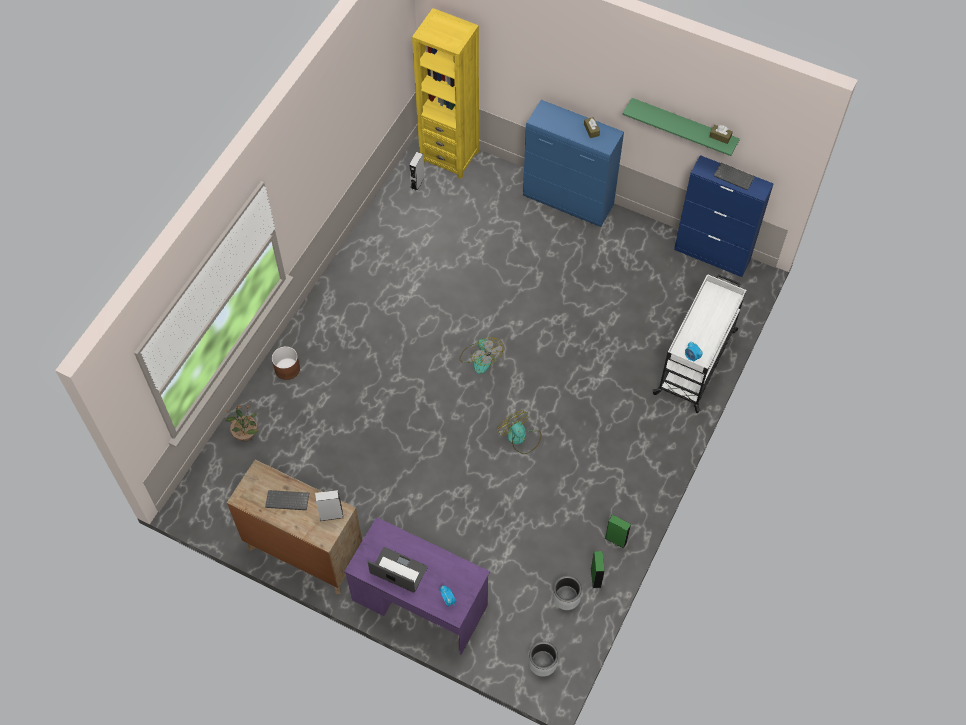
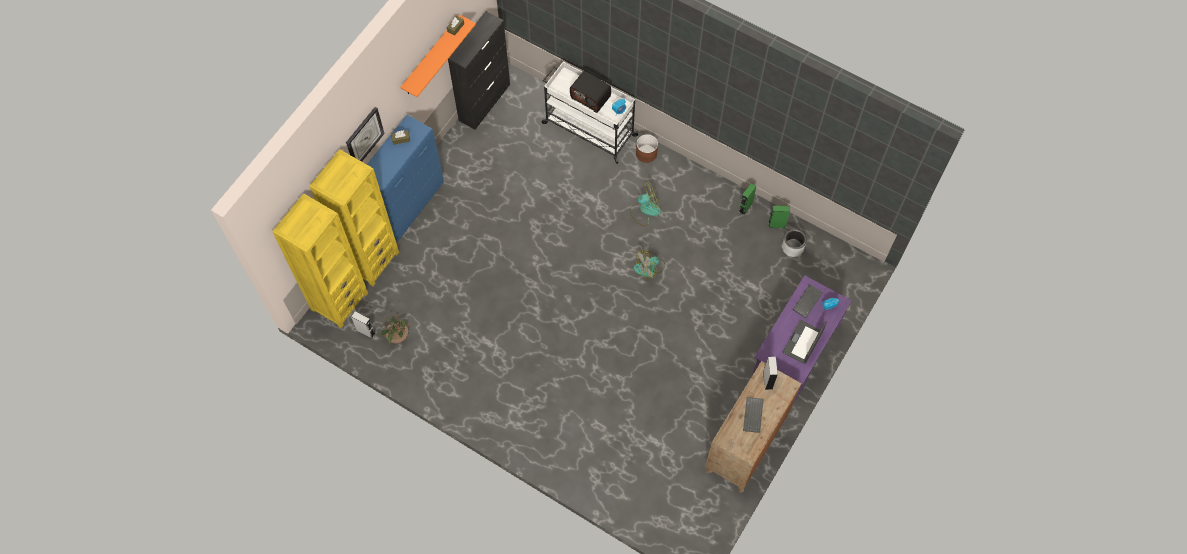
camera: 85 degrees left, 5 degrees up
potted plant [226,404,259,441] -> potted plant moved to [379,315,410,344]
brown planter [272,346,300,380] -> brown planter moved to [636,134,658,163]
fan [459,337,503,374] -> fan moved to [630,183,661,226]
grey planter [529,641,558,677] -> none
green shelf [622,98,740,156] -> orange shelf [400,14,476,97]
blue cabinet [674,155,774,277] -> black cabinet [448,11,510,129]
keyboard [714,163,755,190] -> keyboard moved to [793,284,823,318]
none -> yellow bookcase [309,149,399,286]
none -> wall clock [346,107,385,162]
none -> radio [570,71,611,113]

